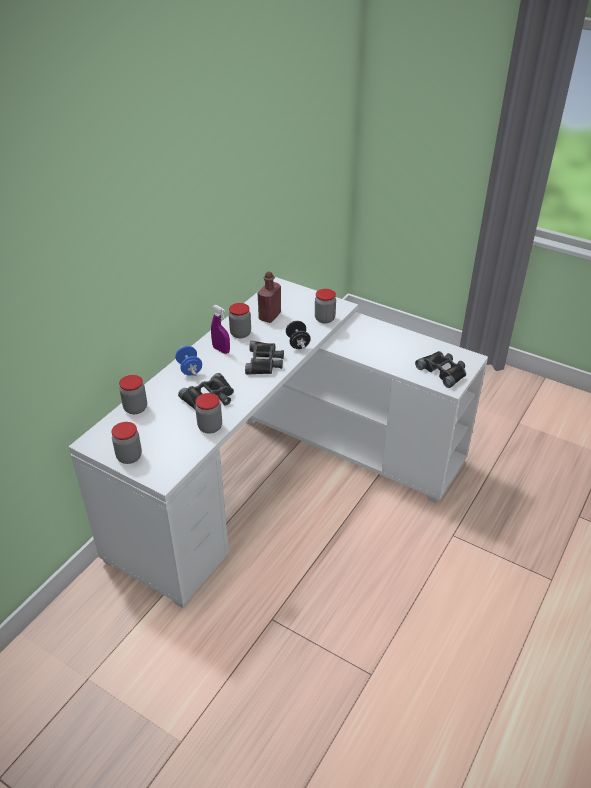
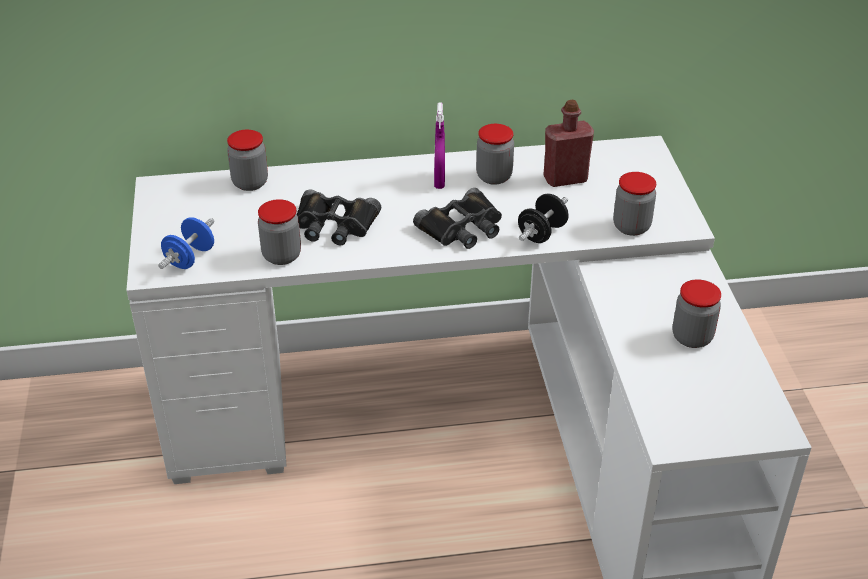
camera: 50 degrees right, 0 degrees up
jar [111,422,142,464] -> jar moved to [673,279,721,348]
blue dumbbell [175,346,202,376] -> blue dumbbell moved to [158,217,214,269]
black binoculars [415,351,466,388] -> none

